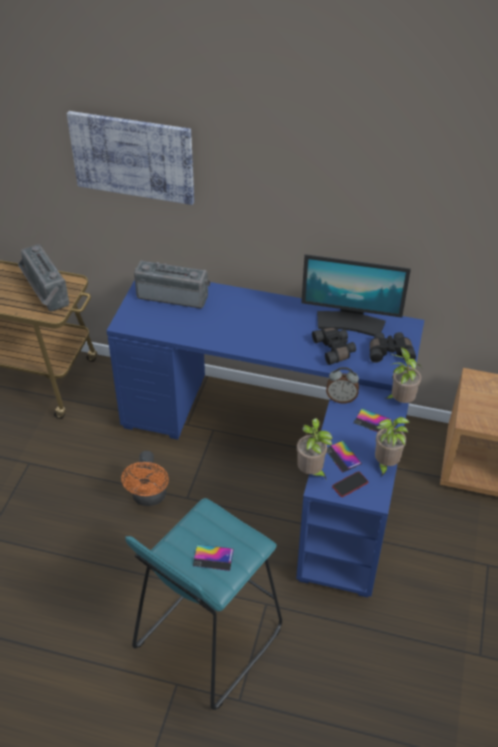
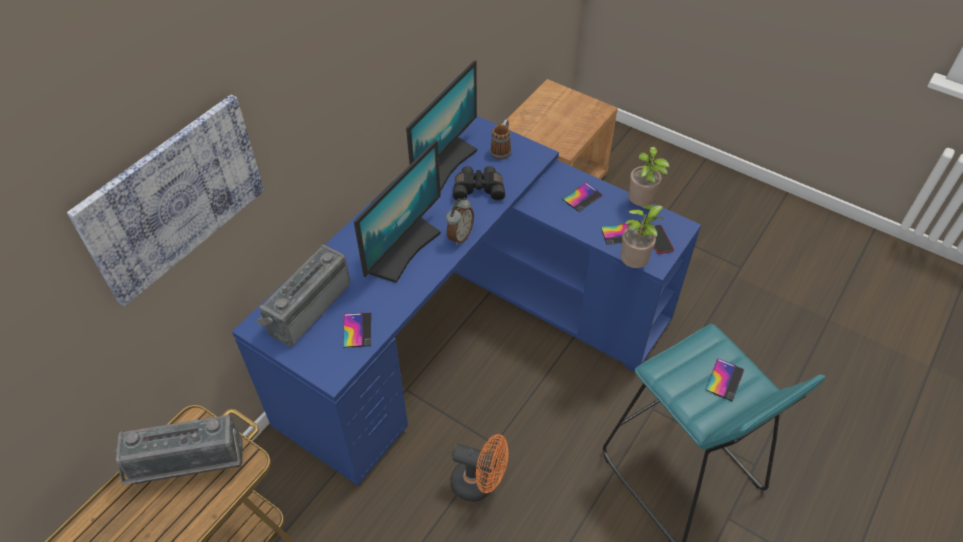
camera: 70 degrees left, 5 degrees up
alarm clock [326,367,359,403] -> alarm clock moved to [446,198,474,245]
black binoculars [370,332,416,363] -> mug [490,120,511,160]
potted plant [385,347,422,403] -> none
none -> phone [343,313,371,347]
none -> monitor [354,140,441,283]

